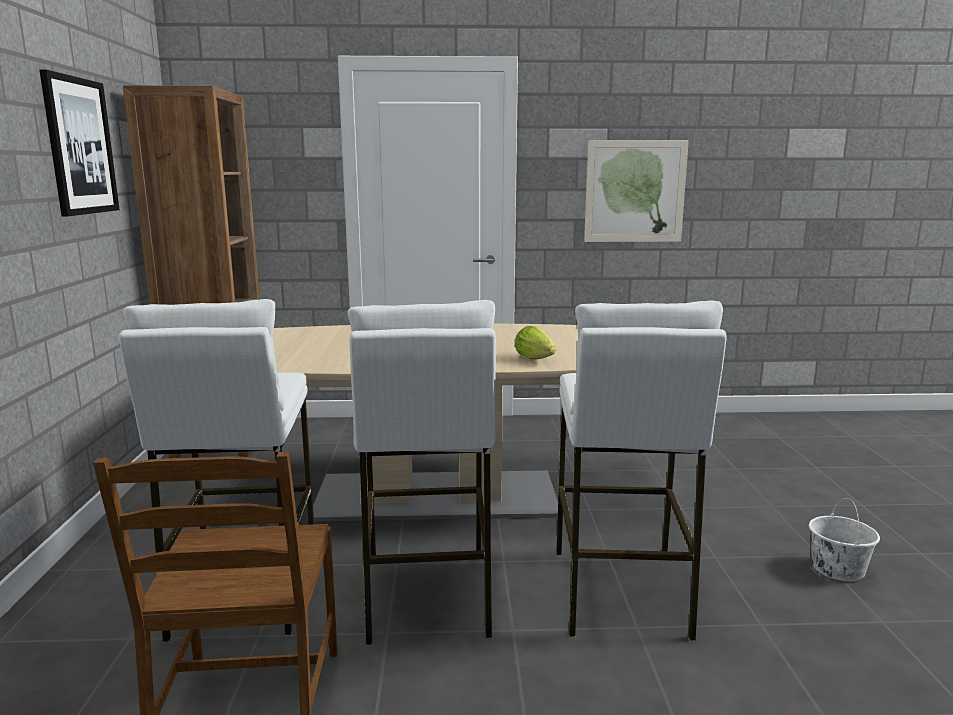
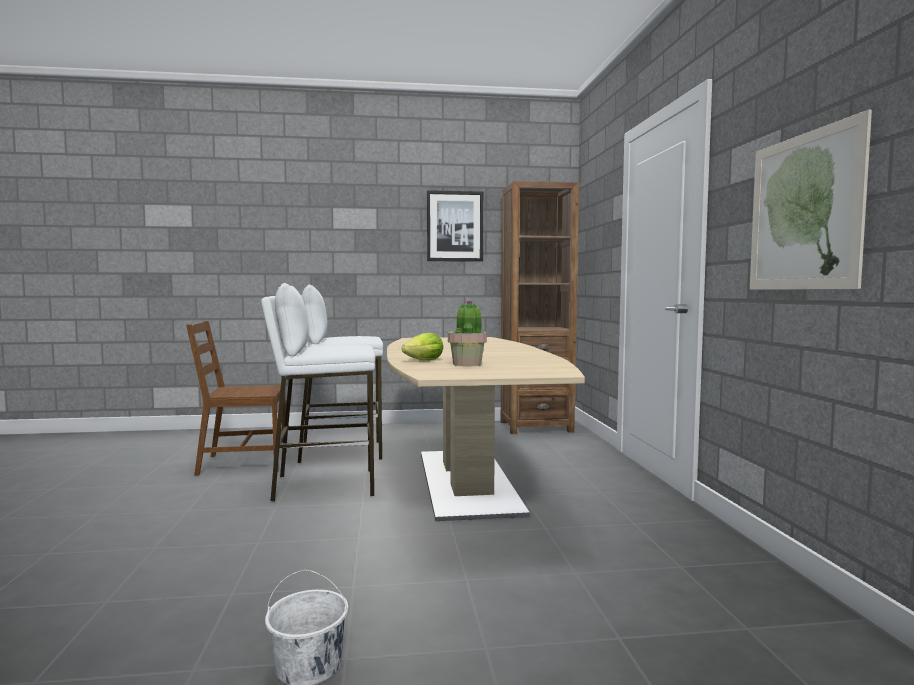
camera: 85 degrees right, 10 degrees down
white stool [556,301,727,641] -> none
none -> potted plant [448,300,487,366]

